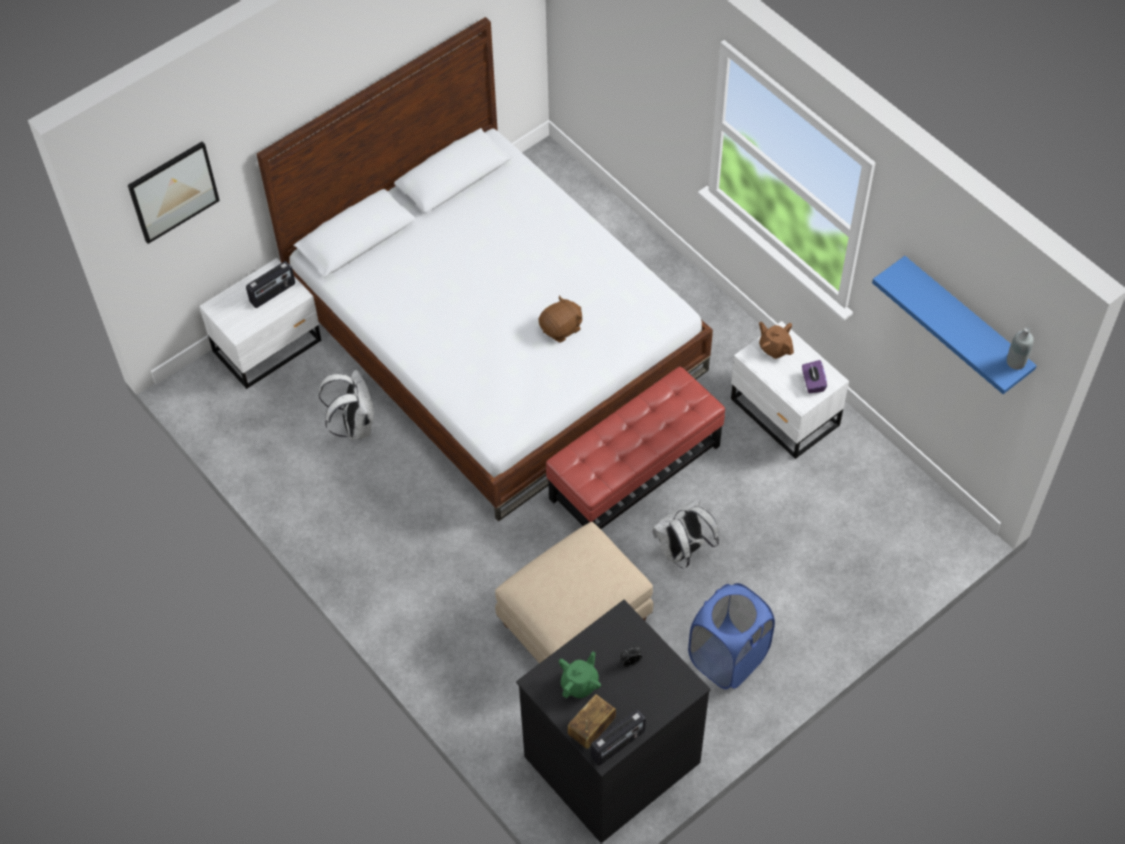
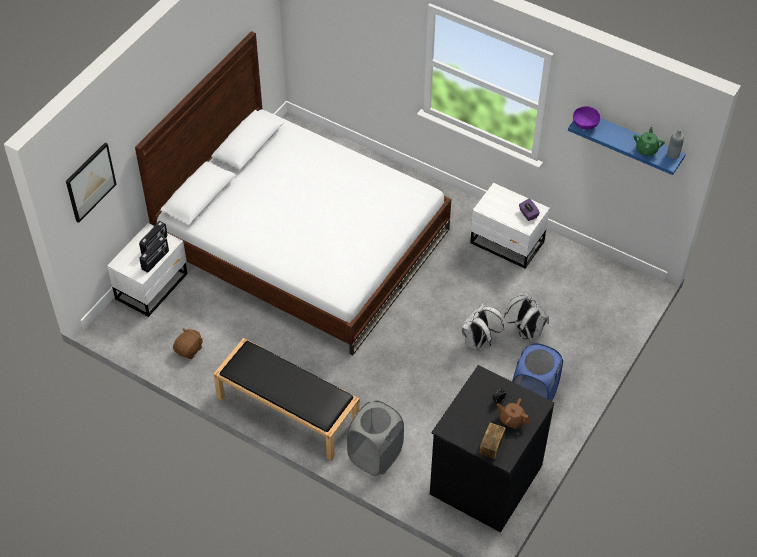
camera: 20 degrees left, 5 degrees down
white backpack [319,370,374,440] -> white backpack moved to [504,291,549,341]
beige ottoman [495,522,653,664] -> none
brown plush toy [539,295,582,342] -> brown plush toy moved to [173,328,203,359]
red ottoman [546,366,725,529] -> none
green teapot [559,651,601,698] -> green teapot moved to [634,127,665,156]
radio [591,710,646,766] -> radio moved to [139,236,169,273]
brown teapot [759,321,794,359] -> brown teapot moved to [497,398,530,429]
none -> black bench [213,338,360,461]
none -> grey laundry basket [347,400,404,476]
none -> purple bowl [573,106,600,130]

